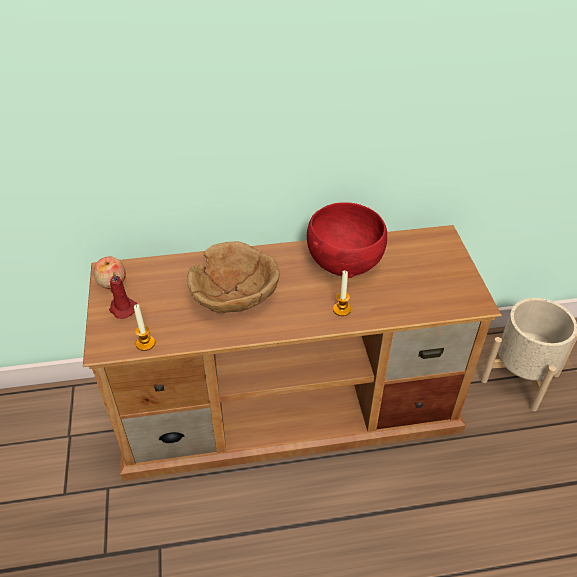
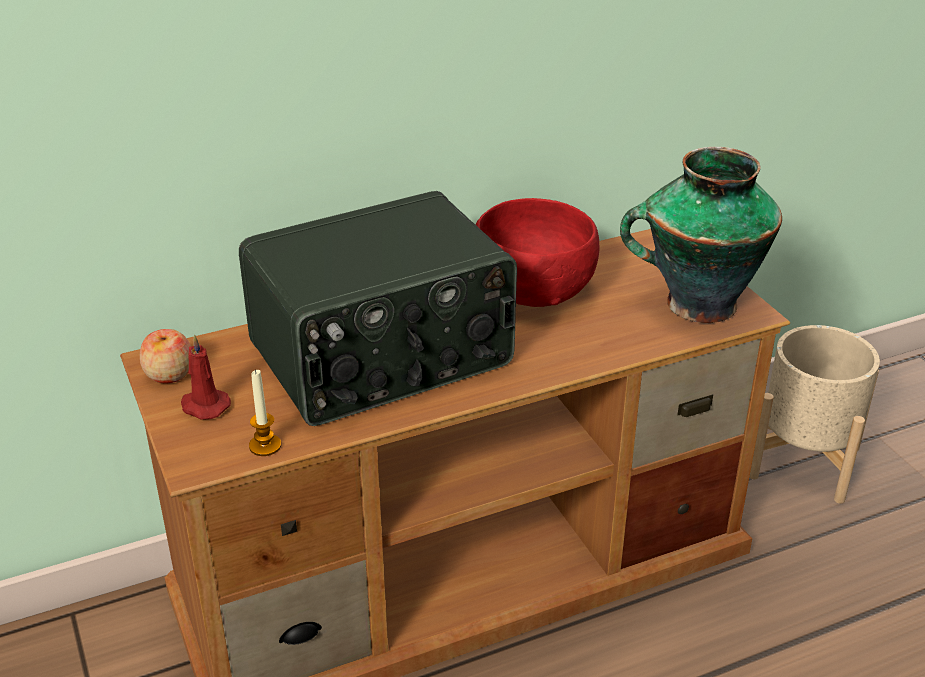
camera: 15 degrees left, 10 degrees down
brown bowl [187,241,280,313] -> radio [239,191,517,426]
candle [333,271,351,316] -> none
none -> vase [620,147,782,323]

